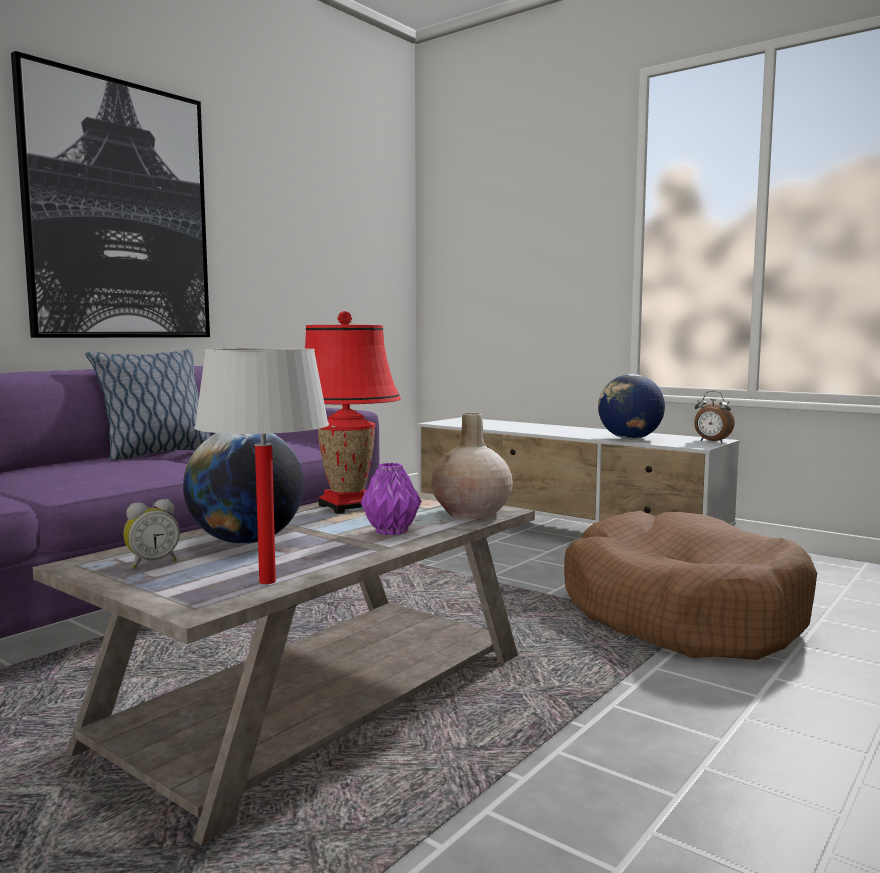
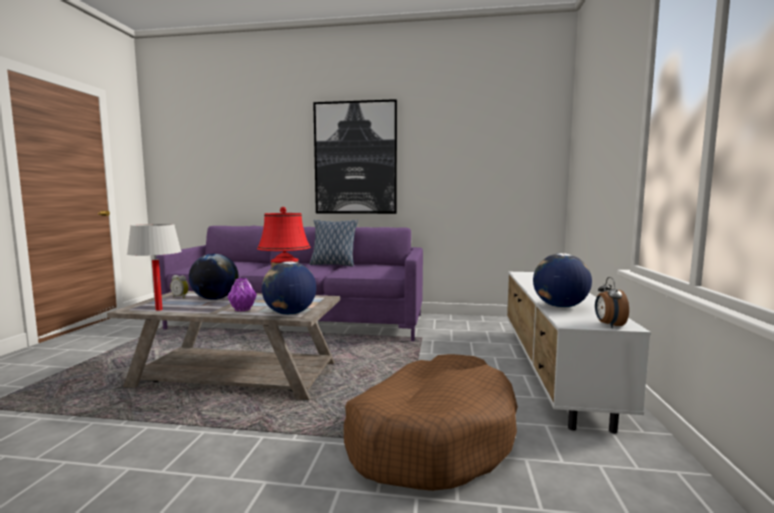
camera: 60 degrees right, 0 degrees up
beige vase [431,413,513,519] -> globe [262,261,316,315]

